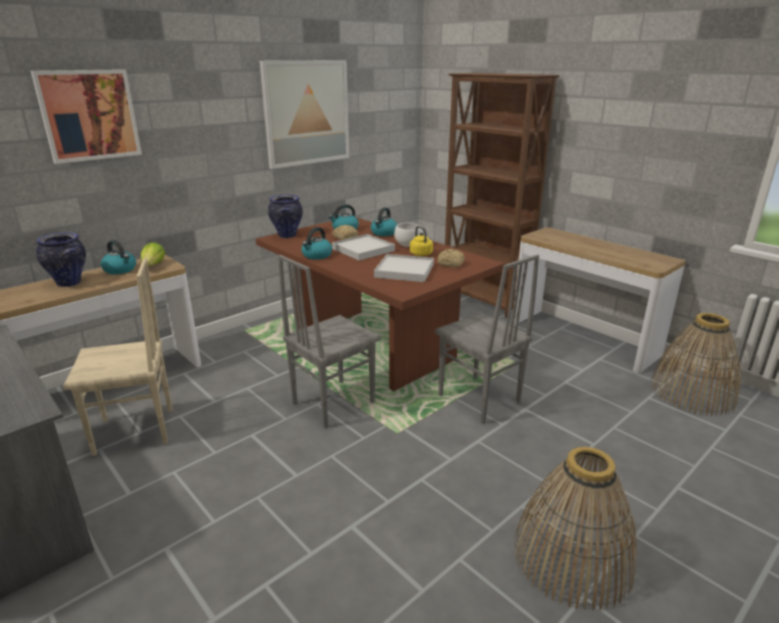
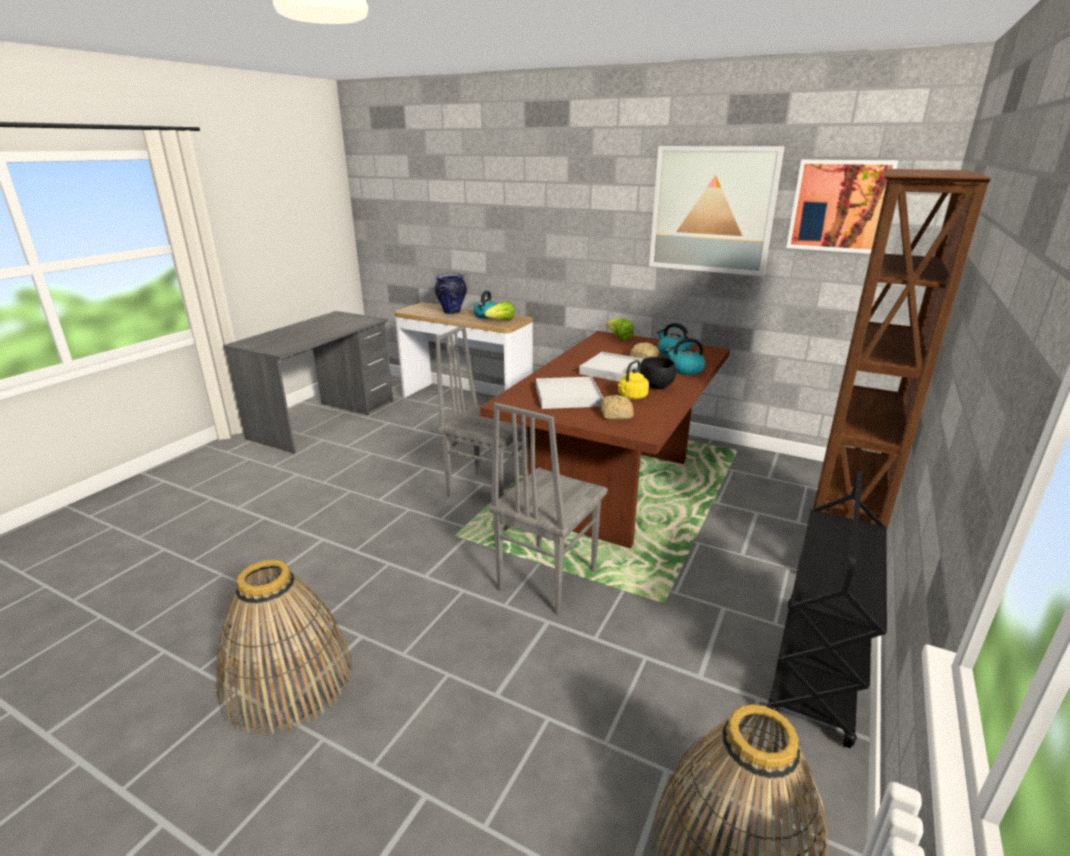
camera: 70 degrees right, 0 degrees up
picture [31,69,142,164] -> picture moved to [786,159,899,254]
beige chair [63,258,172,456] -> none
vase [268,194,303,238] -> lettuce [606,318,634,341]
kettle [302,227,332,260] -> none
white bowl [394,223,423,247] -> black bowl [640,357,676,389]
console table [514,227,686,373] -> black cart [767,471,887,748]

